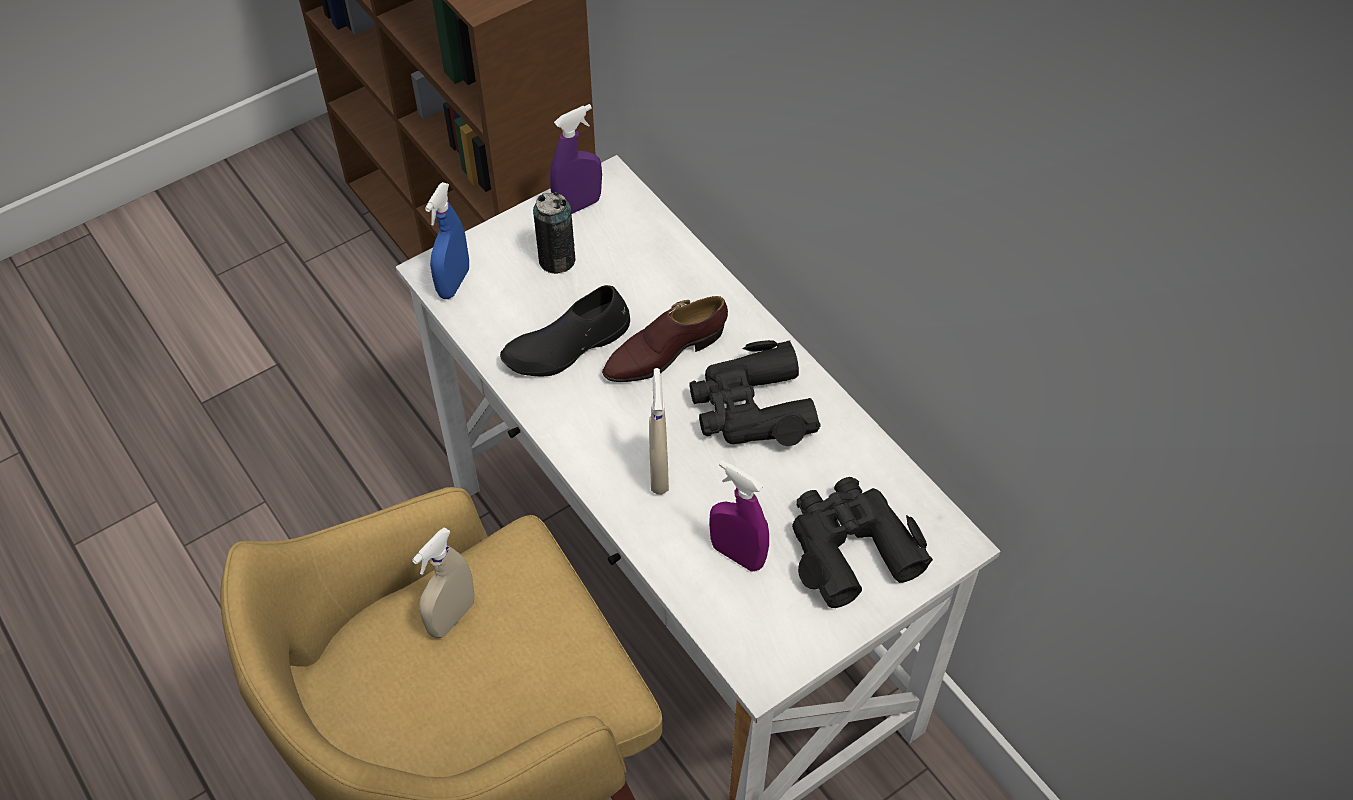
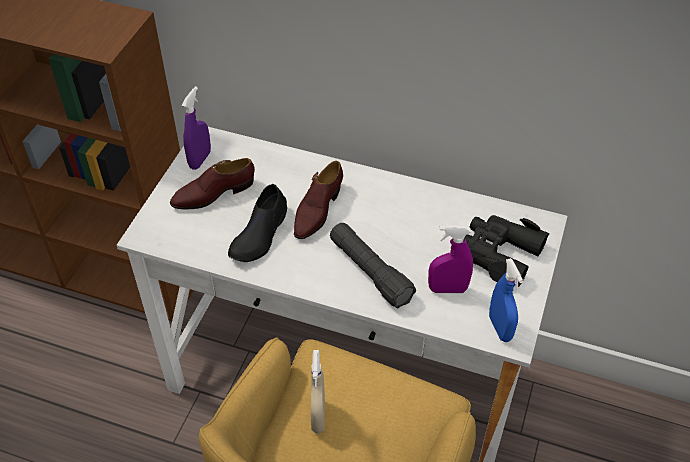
camera: 35 degrees left, 5 degrees down
blue spray bottle [425,182,469,299] -> blue spray bottle moved to [489,258,523,342]
can [533,192,575,274] -> brown shoe [170,158,255,210]
beige spray bottle [649,368,669,495] -> black flashlight [330,223,416,308]
black binoculars [690,340,821,446] -> none

